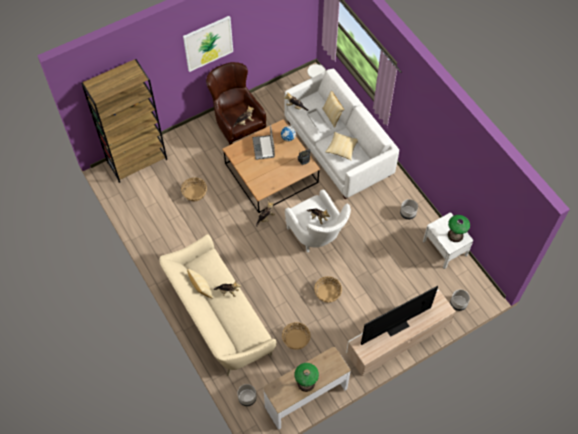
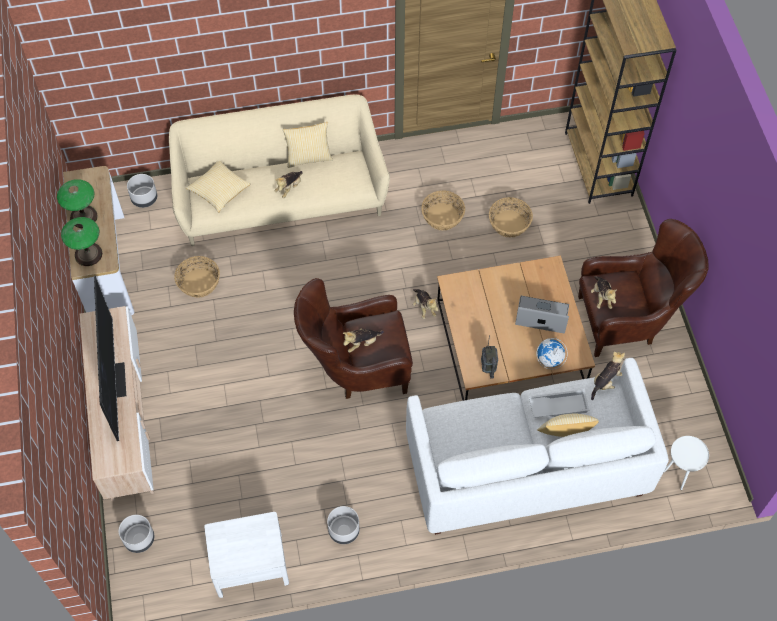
camera: 110 degrees right, 0 degrees up
picture [183,16,233,72] -> none
white armchair [285,189,351,253] -> brown armchair [294,278,413,399]
basket [314,276,342,303] -> basket moved to [421,191,465,230]
pillow [325,132,358,160] -> pillow moved to [186,161,251,213]
table lamp [448,215,470,242] -> table lamp moved to [61,217,102,266]

